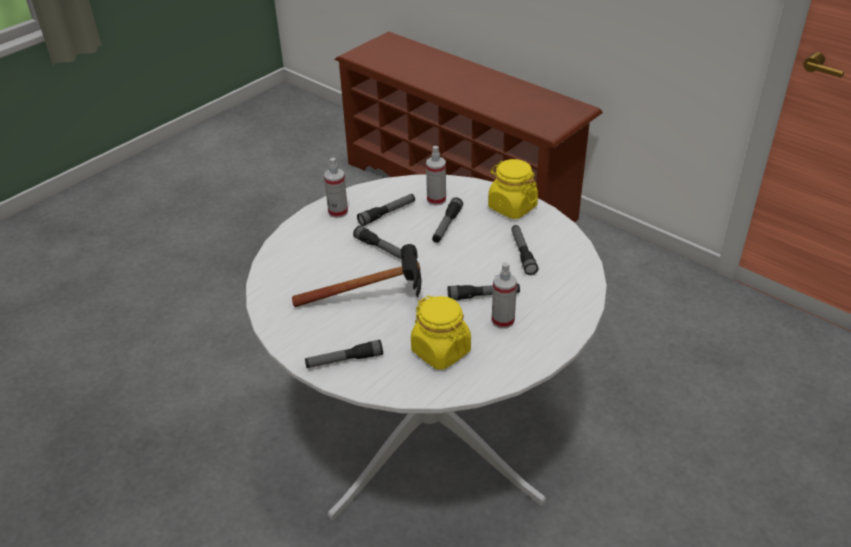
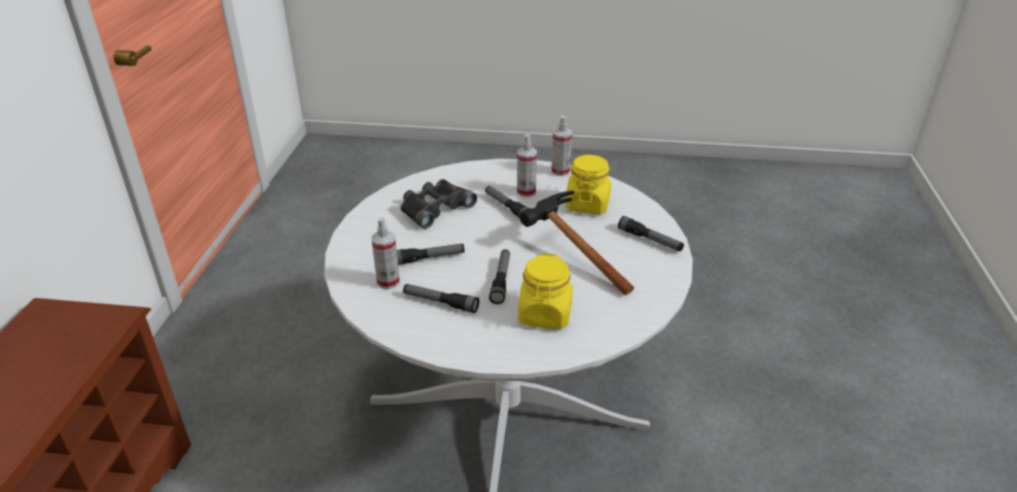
camera: 125 degrees left, 5 degrees down
spray bottle [324,158,348,218] -> spray bottle moved to [551,116,572,176]
yellow jar [488,159,538,219] -> yellow jar moved to [518,253,573,329]
flashlight [511,225,539,275] -> black binoculars [400,179,477,229]

